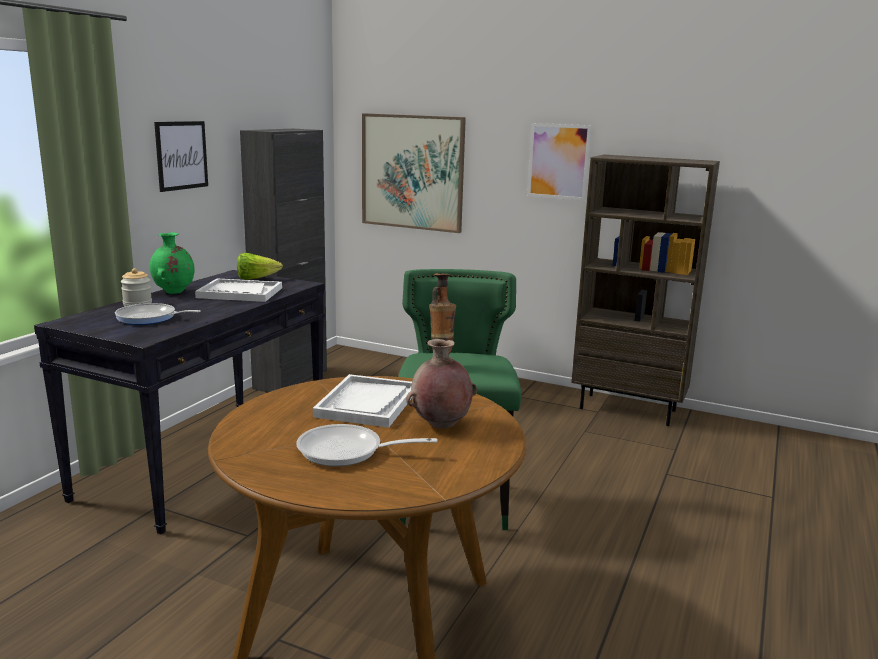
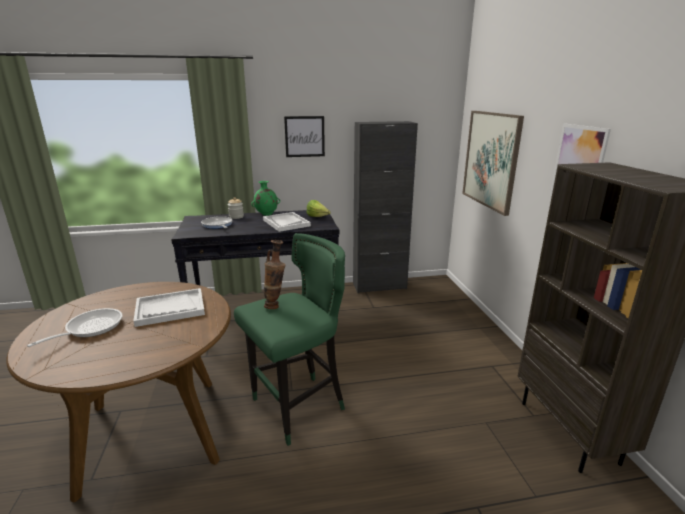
camera: 55 degrees right, 5 degrees up
frying pan [296,424,437,466] -> frying pan turned 60 degrees clockwise [27,308,123,347]
brown vase [406,339,477,429] -> none

